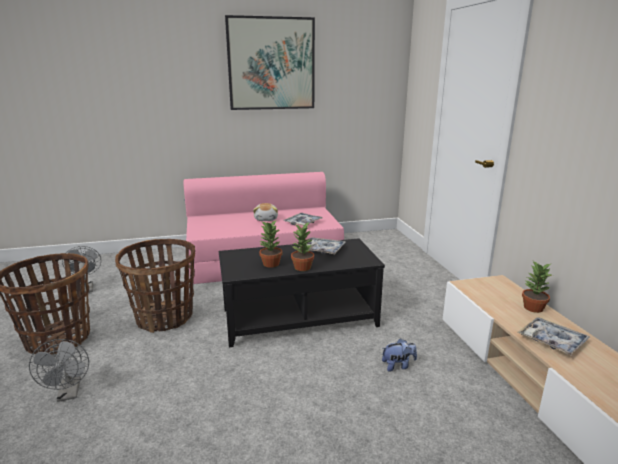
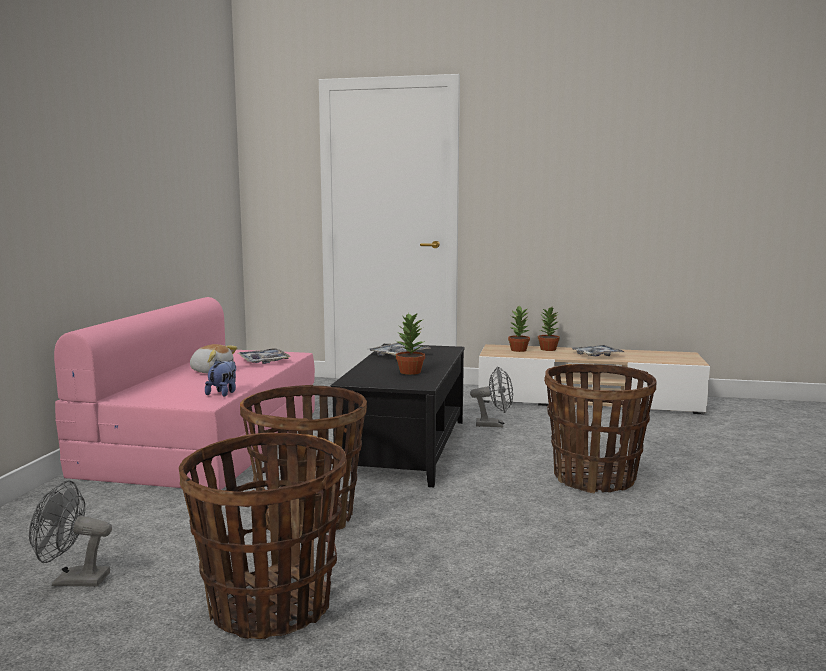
camera: 65 degrees left, 10 degrees down
grey fan [29,339,89,402] -> grey fan moved to [470,367,513,427]
picture [225,15,315,110] -> none
potted plant [291,221,314,271] -> potted plant moved to [508,306,530,352]
plush toy [382,338,417,372] -> plush toy moved to [205,360,236,397]
none -> basket [544,364,657,494]

